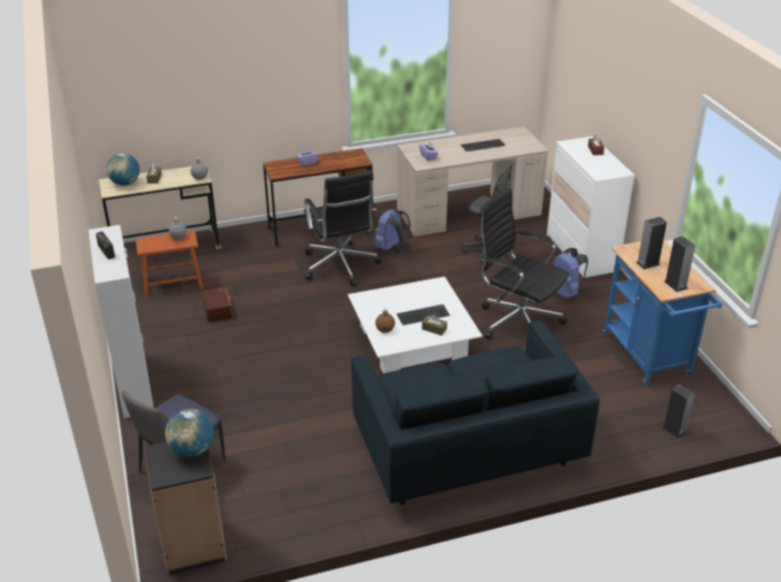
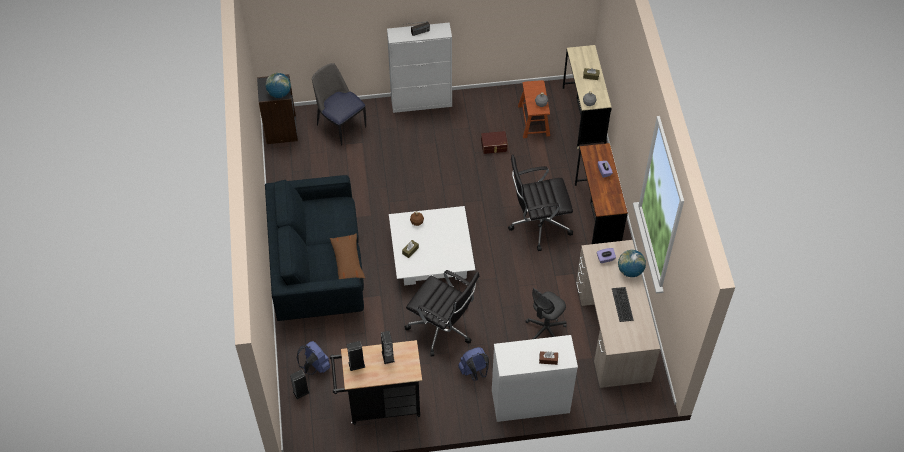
camera: 100 degrees right, 20 degrees up
globe [106,153,140,186] -> globe moved to [618,250,646,277]
blue backpack [374,210,411,253] -> blue backpack moved to [297,341,330,375]
keyboard [397,304,450,325] -> none
black office chair [479,187,569,339] -> black office chair turned 75 degrees clockwise [405,270,480,356]
blue cart [602,239,723,385] -> black cart [330,340,422,425]
none -> brown pillow [330,233,365,279]

